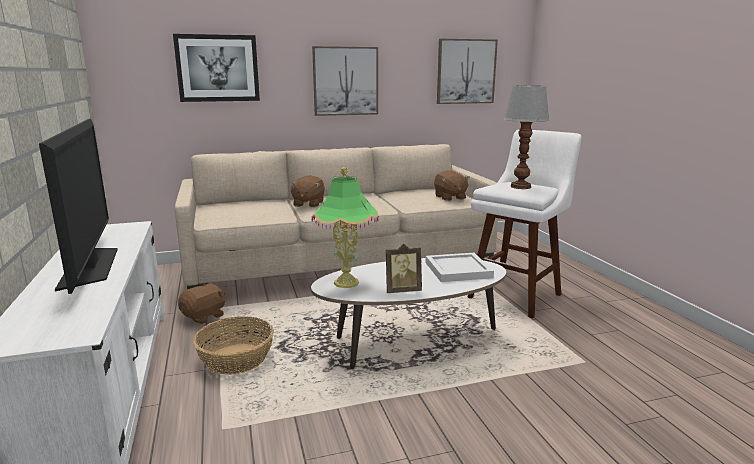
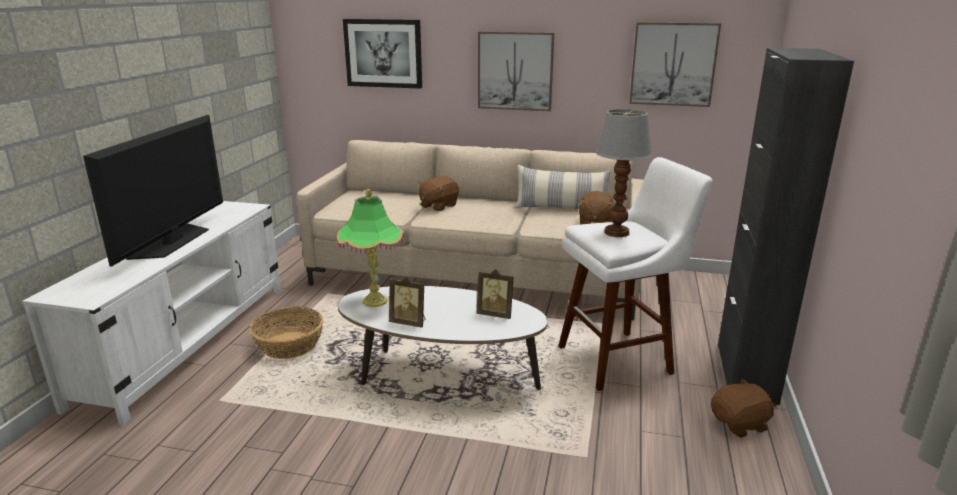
camera: 30 degrees right, 5 degrees up
brown plush toy [178,283,226,324] -> brown plush toy moved to [711,378,777,438]
white tray [425,253,494,282] -> picture frame [477,269,514,319]
none -> pillow [515,165,610,209]
none -> black cabinet [718,48,854,405]

